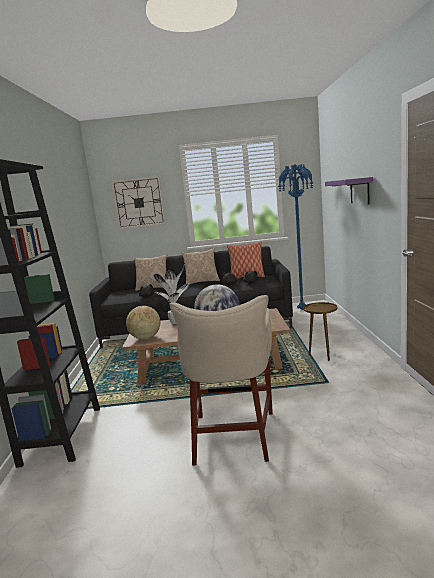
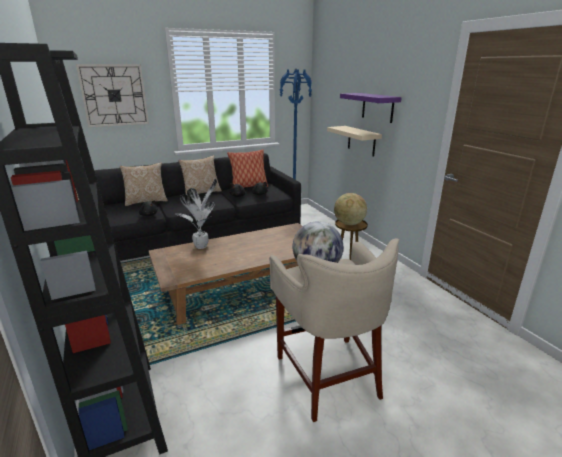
camera: 25 degrees left, 10 degrees up
globe [126,306,160,340] -> globe moved to [334,193,367,225]
none -> beige shelf [327,126,382,157]

